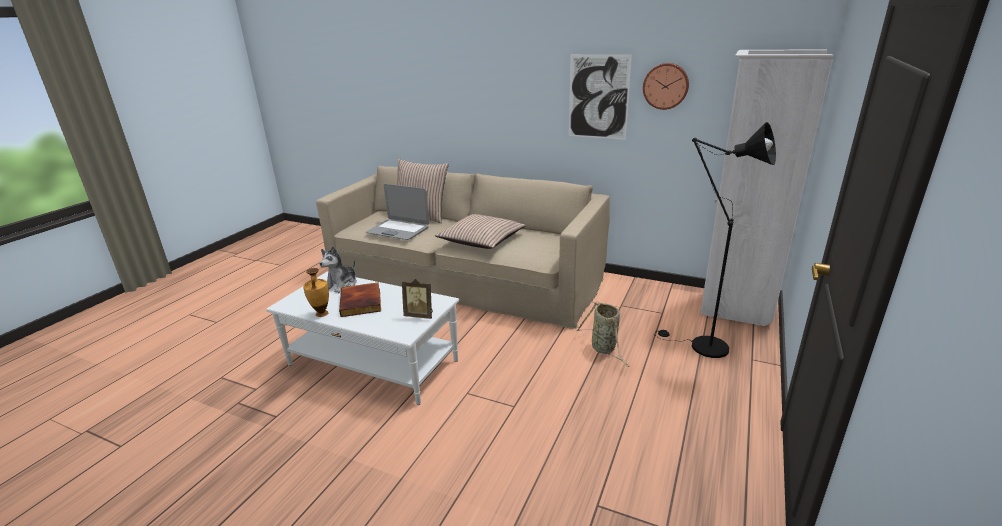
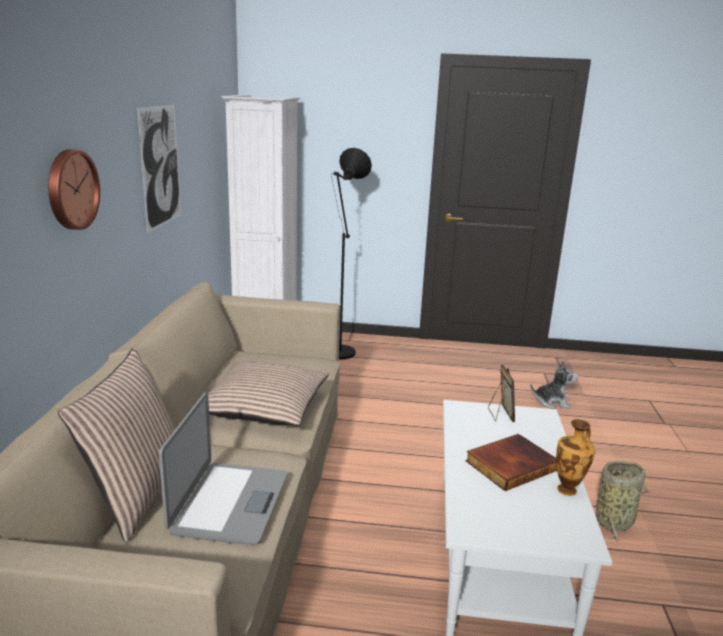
camera: 110 degrees left, 5 degrees down
plush toy [319,246,357,293] -> plush toy moved to [530,361,578,409]
basket [576,302,630,367] -> basket moved to [596,461,650,541]
wall clock [643,63,689,110] -> wall clock moved to [48,149,100,230]

